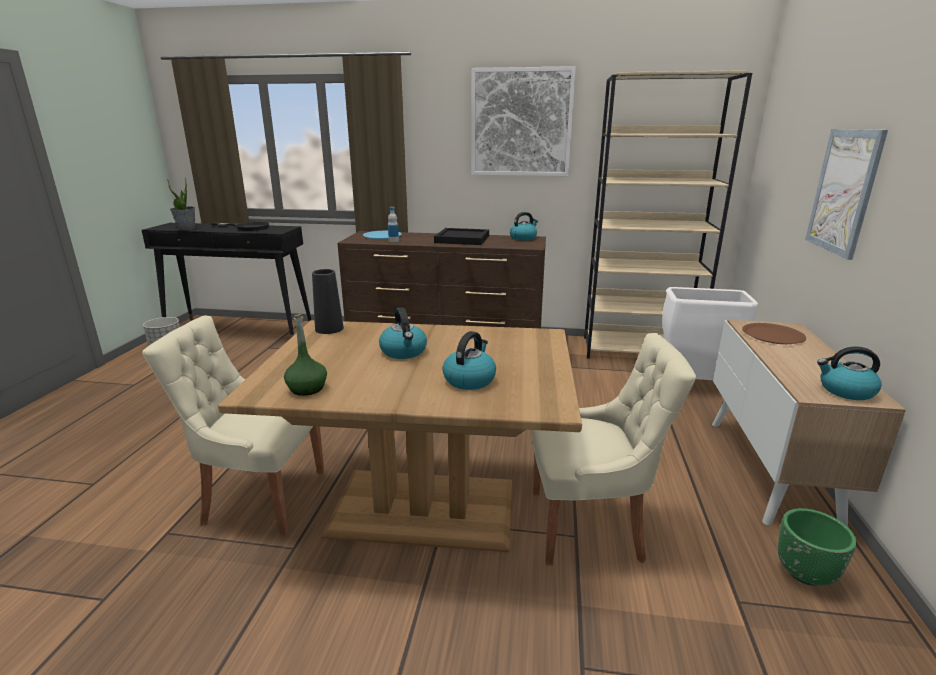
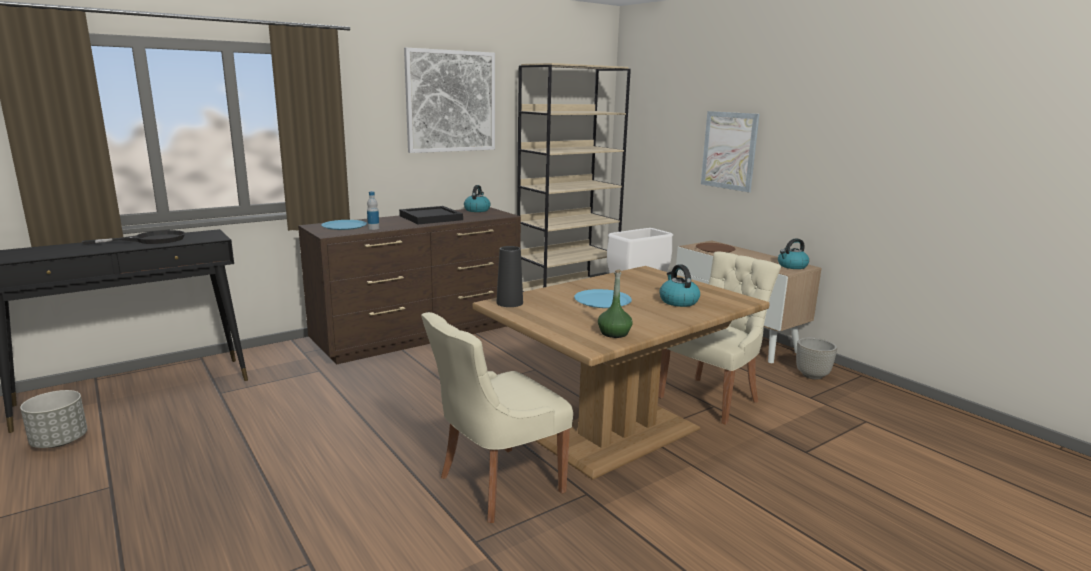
camera: 45 degrees left, 5 degrees down
potted plant [167,177,195,230] -> none
kettle [379,308,427,359] -> blue plate [574,289,632,308]
green planter [778,508,857,586] -> grey planter [796,338,837,380]

